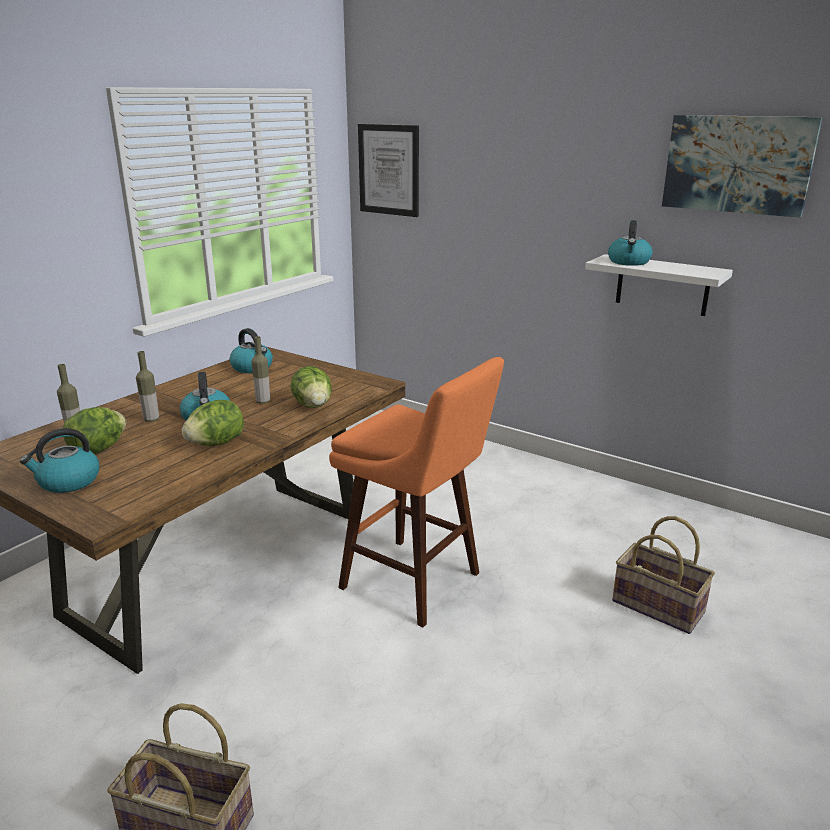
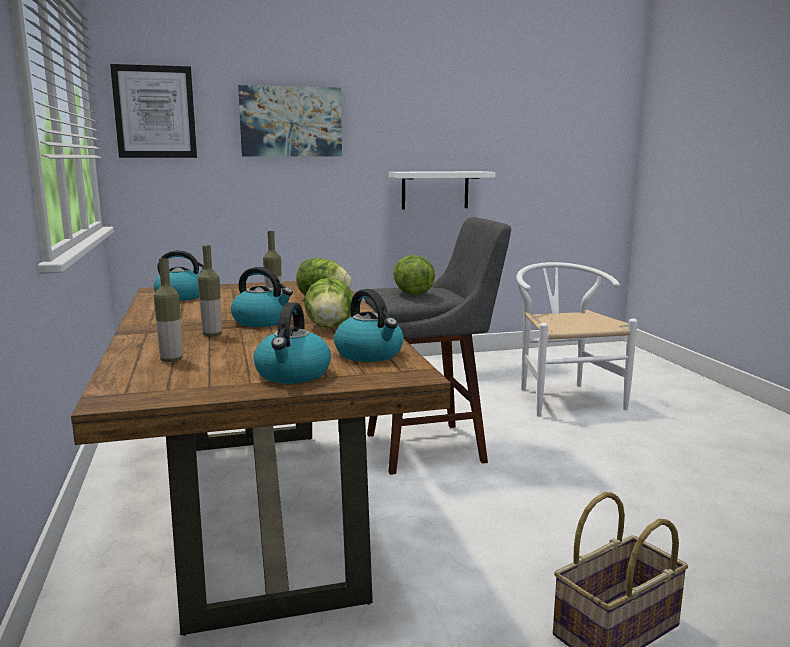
camera: 50 degrees left, 10 degrees down
lettuce [63,407,126,454] -> lettuce moved to [393,255,435,295]
orange stool [329,357,504,627] -> grey stool [364,217,511,475]
kettle [608,220,653,266] -> kettle moved to [334,289,404,362]
basket [612,516,715,634] -> white chair [516,262,637,417]
picture [662,115,823,218] -> picture moved to [238,85,342,157]

